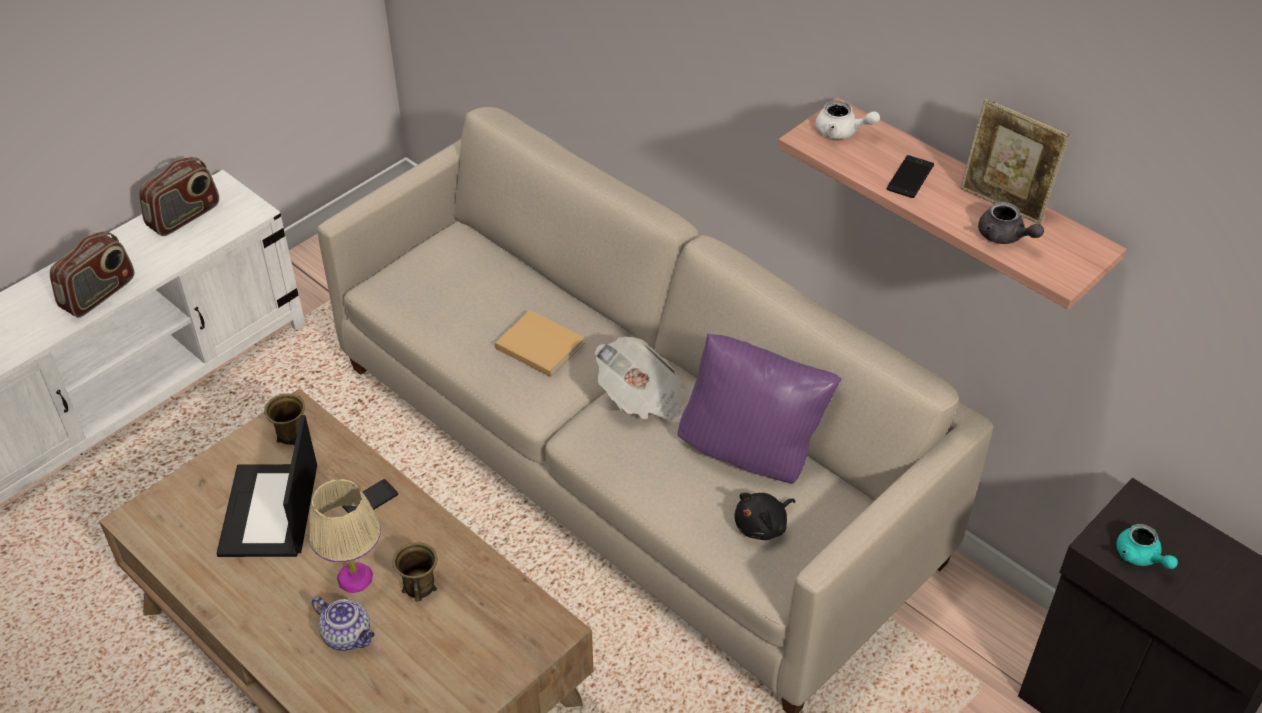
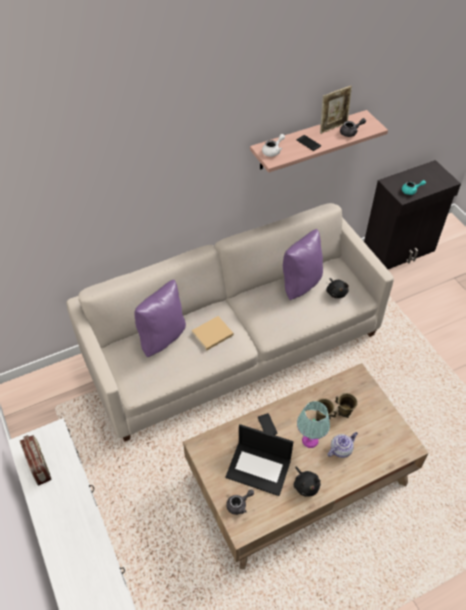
camera: 70 degrees left, 5 degrees up
radio [50,231,134,318] -> none
brown mug [264,394,305,446] -> brown mug moved to [335,393,358,418]
beige table lamp [308,479,381,593] -> turquoise table lamp [297,401,330,448]
newspaper [595,337,683,423] -> none
none -> purple pillow [134,279,186,357]
none -> grey teapot [226,489,254,515]
none -> black plush toy [294,466,321,496]

